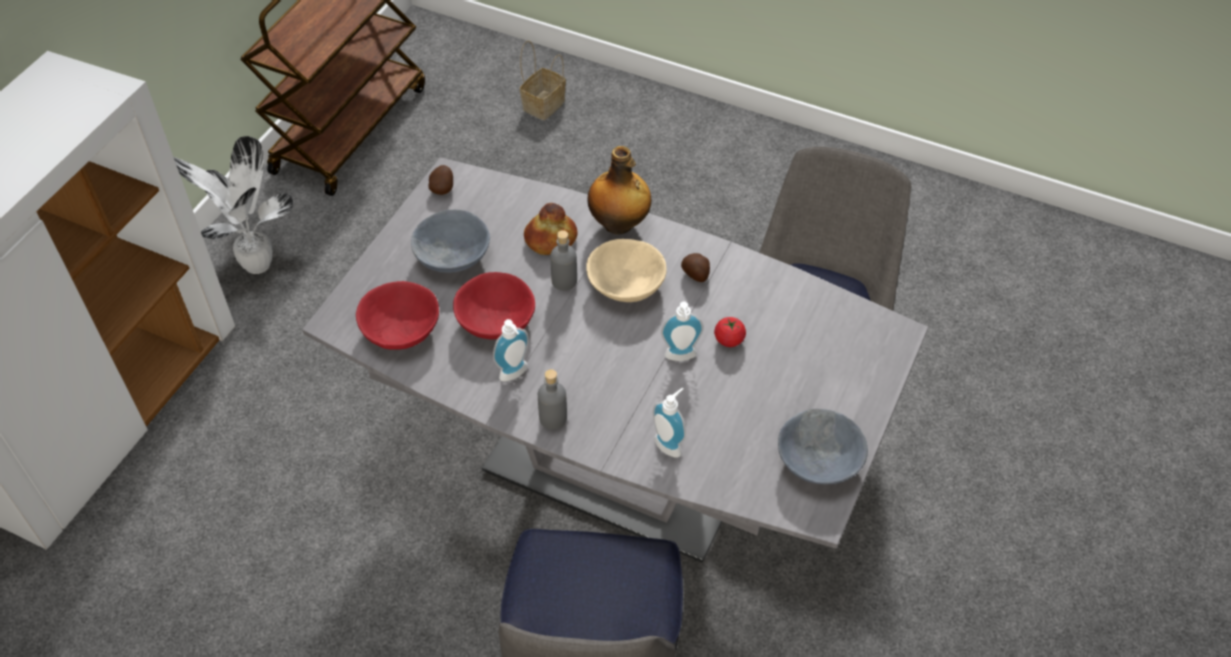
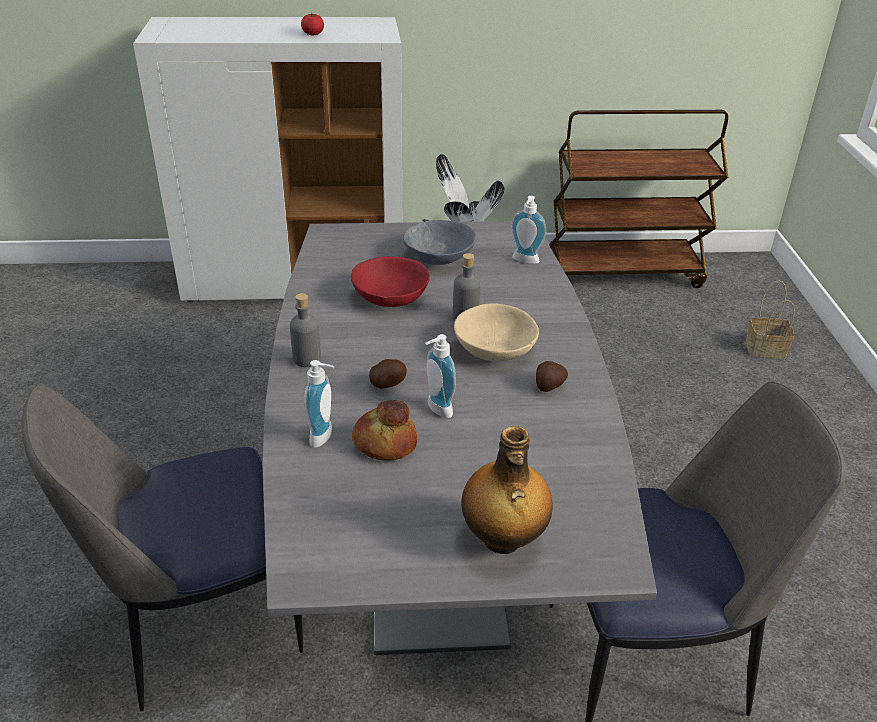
camera: 60 degrees right, 15 degrees down
red bowl [356,281,439,350] -> none
potato [429,165,453,195] -> potato moved to [369,359,407,388]
soap dispenser [493,319,529,382] -> soap dispenser moved to [511,196,546,264]
bread [524,203,578,255] -> bread moved to [352,400,417,461]
bottle [587,146,651,235] -> bottle moved to [461,426,553,554]
tomato [714,317,746,347] -> tomato moved to [301,13,324,35]
grey bowl [778,409,868,485] -> none

